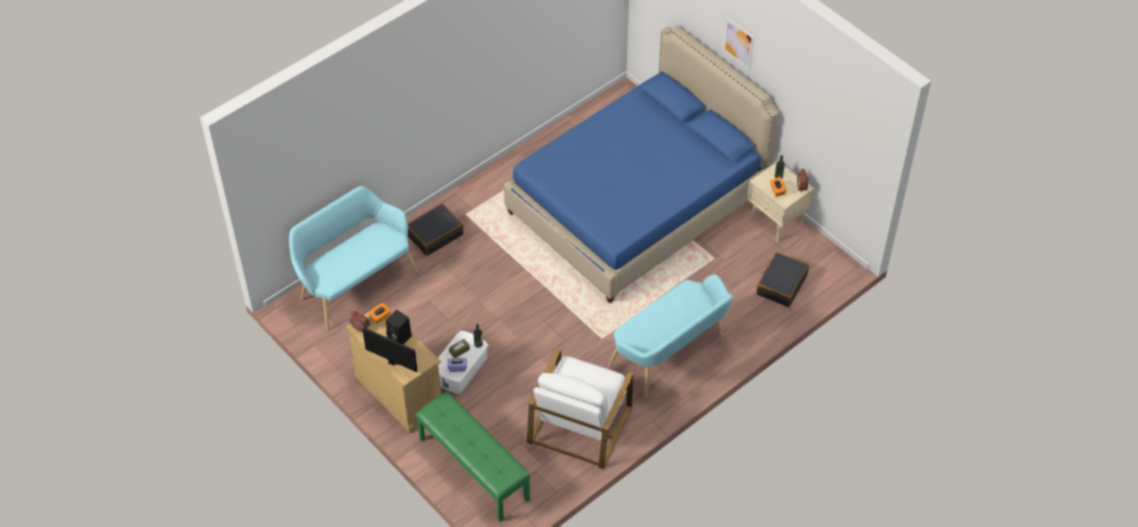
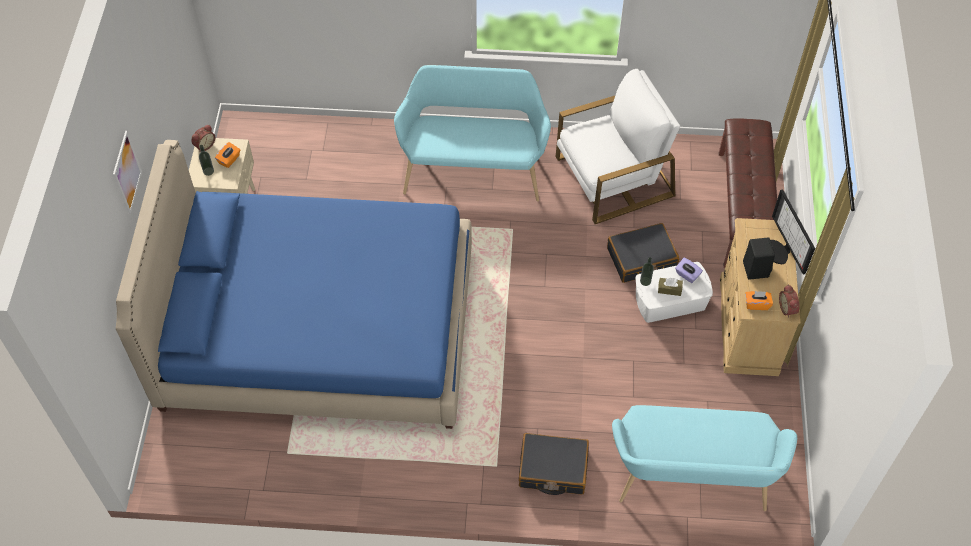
camera: 135 degrees left, 5 degrees up
green bench [415,392,530,522] -> brown bench [719,118,777,268]
black suitcase [756,252,809,307] -> black suitcase moved to [607,223,679,283]

